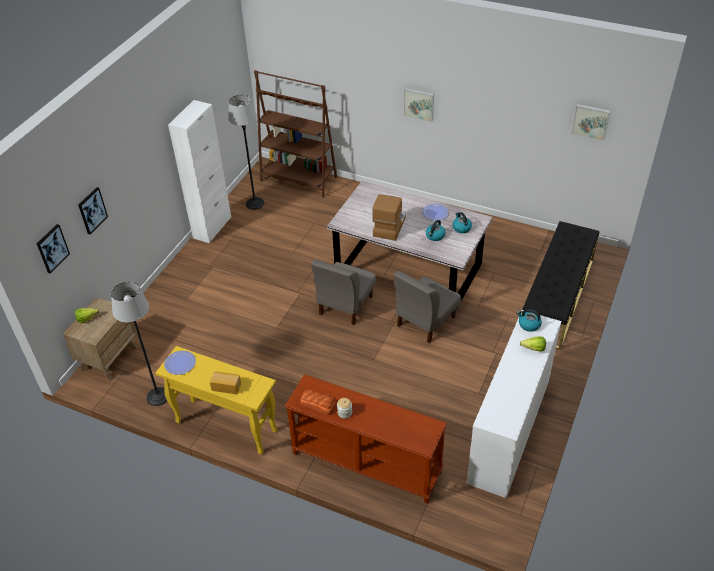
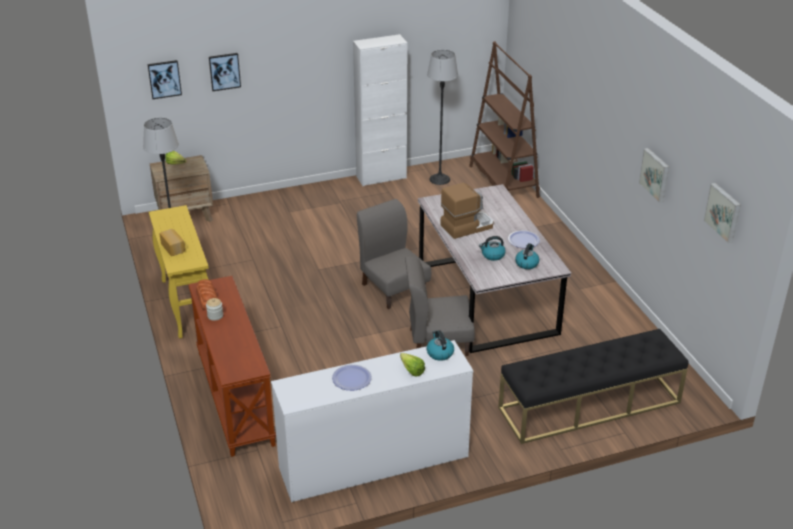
camera: 45 degrees right, 10 degrees down
plate [164,351,196,375] -> plate moved to [332,365,372,391]
grey chair [311,259,376,325] -> grey chair turned 75 degrees clockwise [357,199,431,309]
picture [404,88,434,122] -> picture moved to [639,148,669,203]

